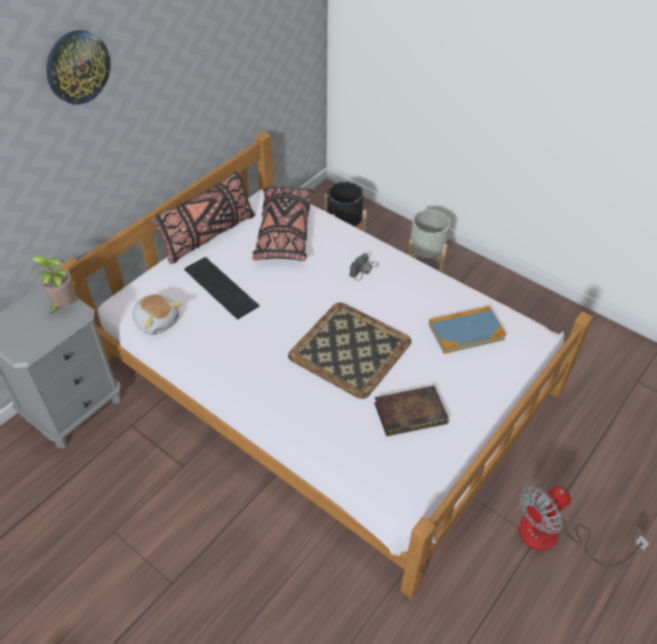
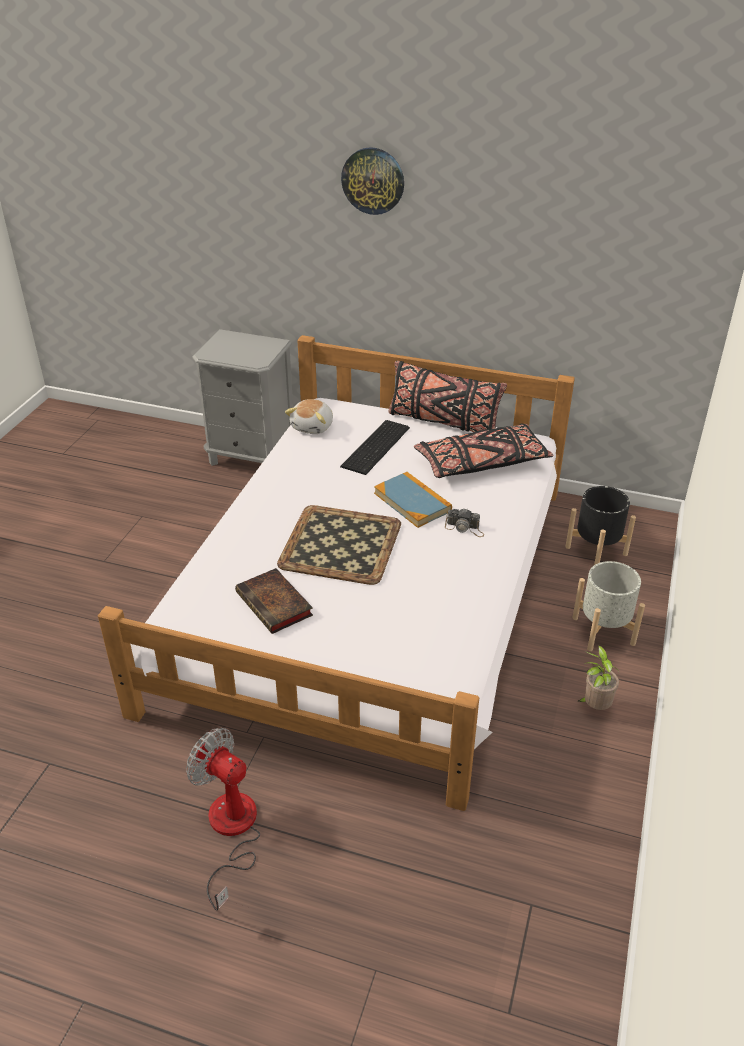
camera: 70 degrees right, 10 degrees down
potted plant [30,256,76,315] -> potted plant moved to [578,645,619,710]
book [429,306,506,354] -> book moved to [374,472,452,528]

